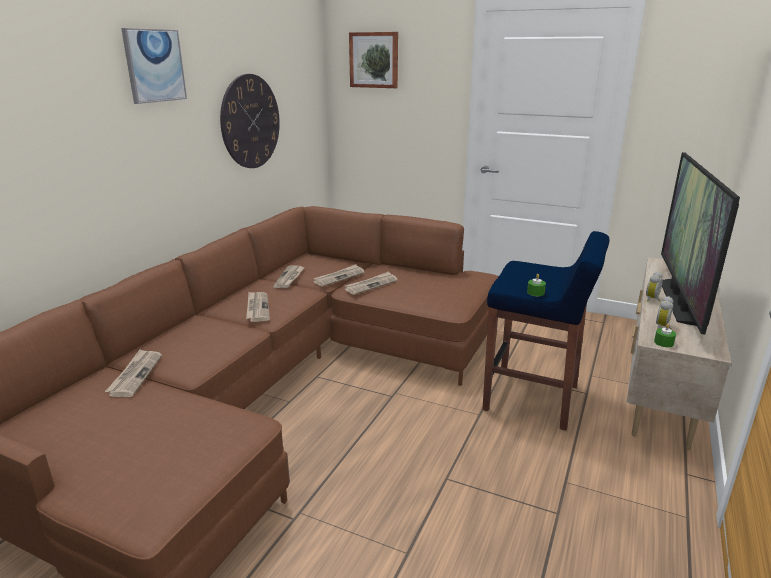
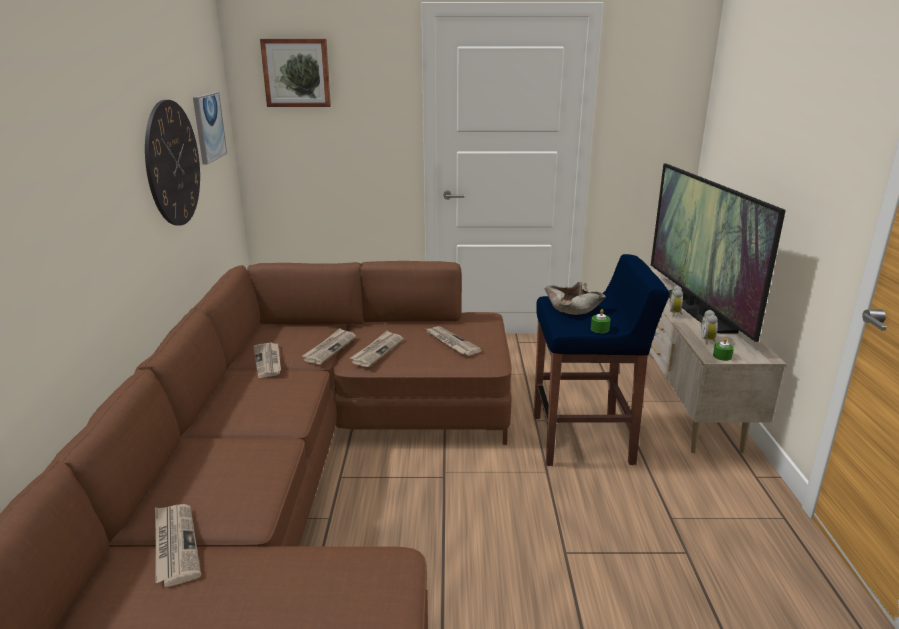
camera: 25 degrees left, 0 degrees up
picture [121,28,187,104] -> picture moved to [193,92,227,165]
newspaper [246,292,270,322] -> newspaper moved to [426,326,482,356]
none -> beige bowl [544,282,606,315]

